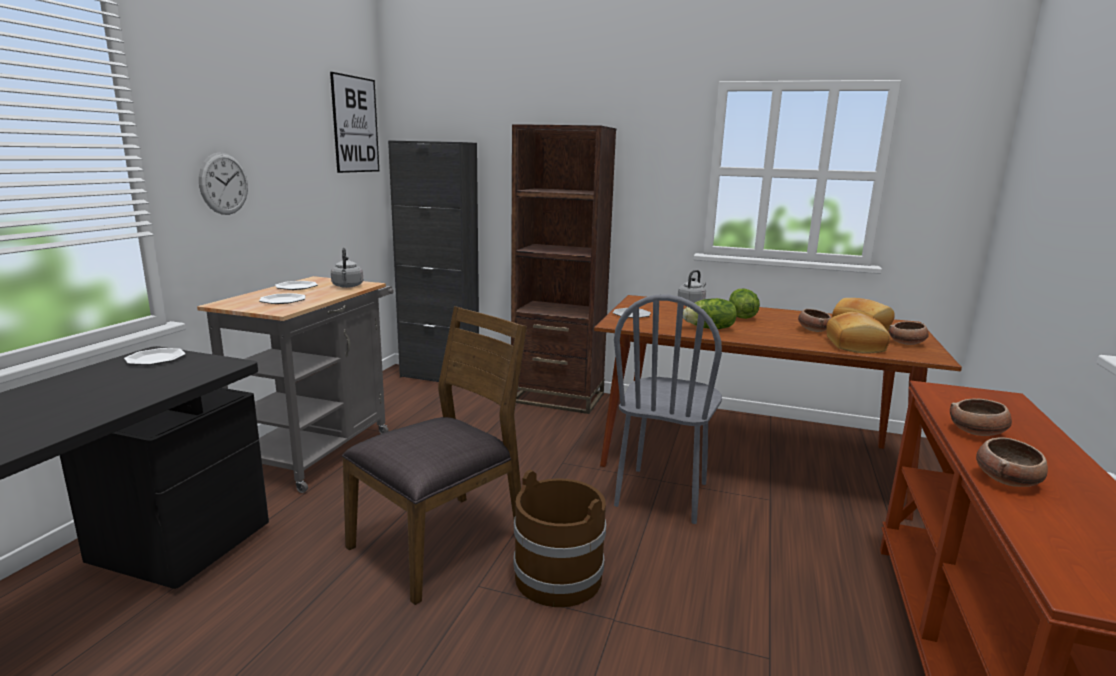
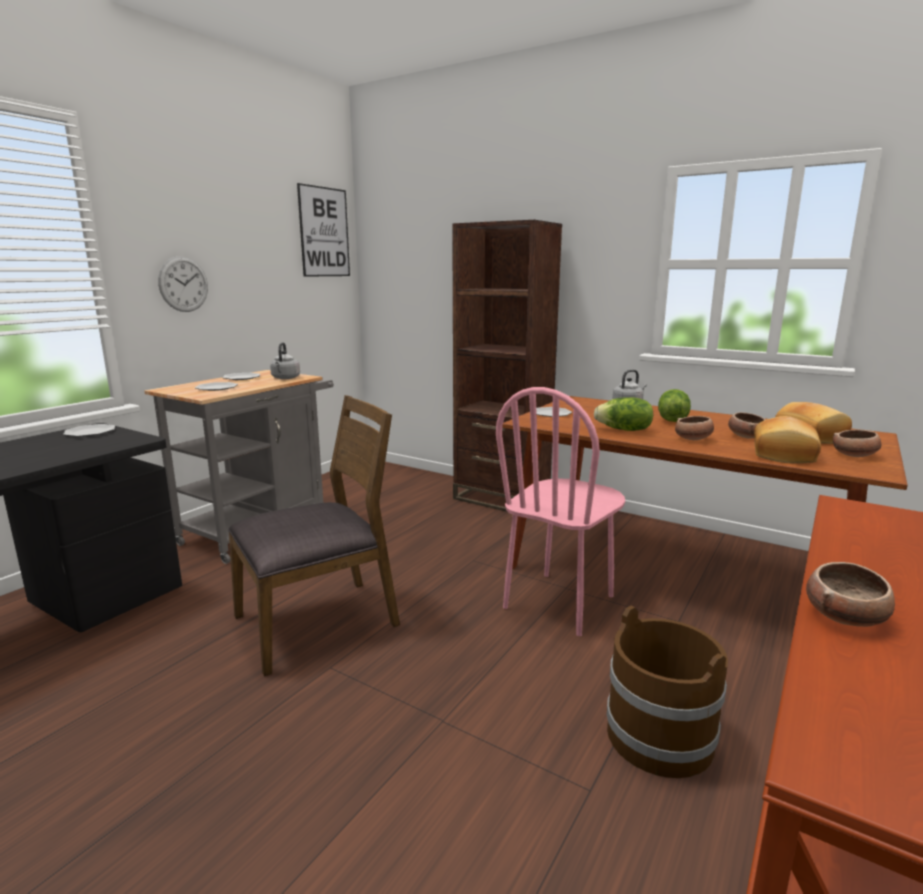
camera: 15 degrees right, 0 degrees up
black cabinet [388,140,479,382] -> none
brown bucket [514,469,606,607] -> brown bucket moved to [607,605,728,778]
grey chair [614,295,722,524] -> pink chair [496,387,625,636]
bowl [950,399,1012,436] -> bowl moved to [675,416,714,440]

